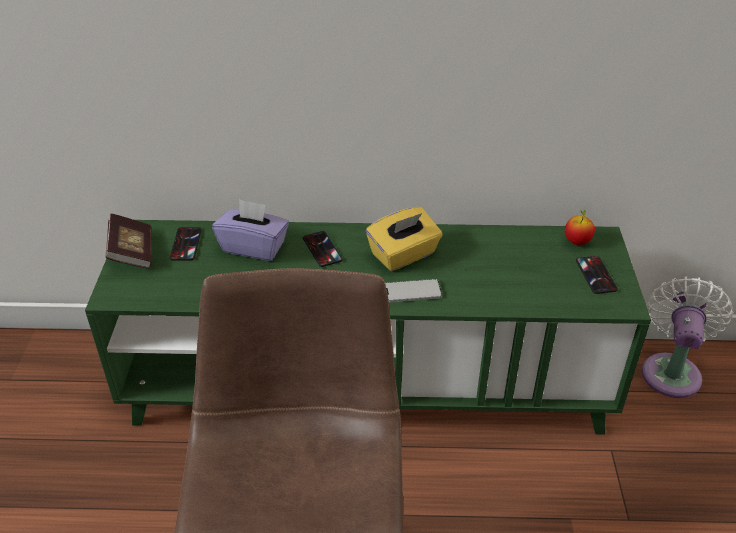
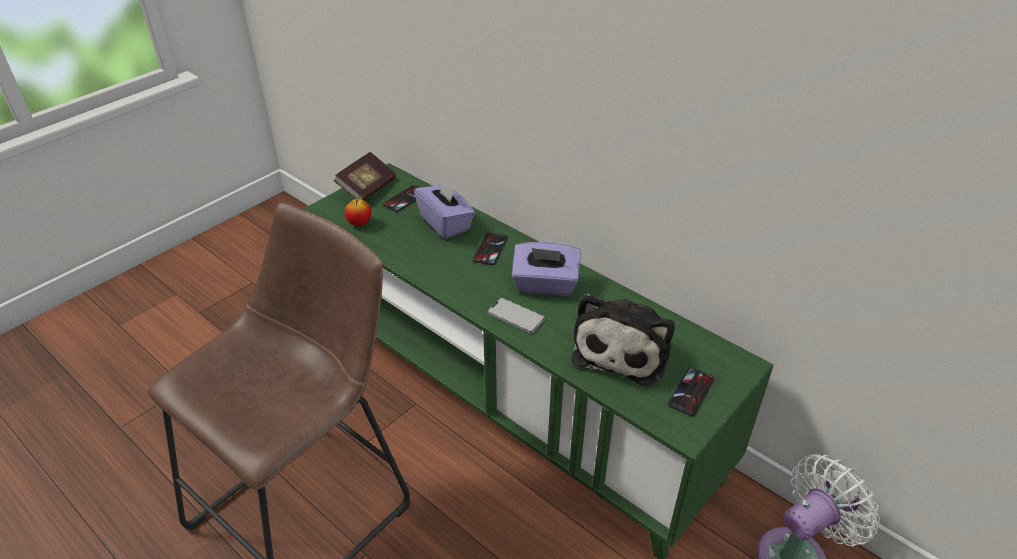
camera: 40 degrees right, 0 degrees up
yellow tissue box [366,207,443,271] -> purple tissue box [512,242,581,296]
apple [565,210,595,245] -> apple moved to [344,195,372,226]
none -> plush toy [571,293,675,385]

